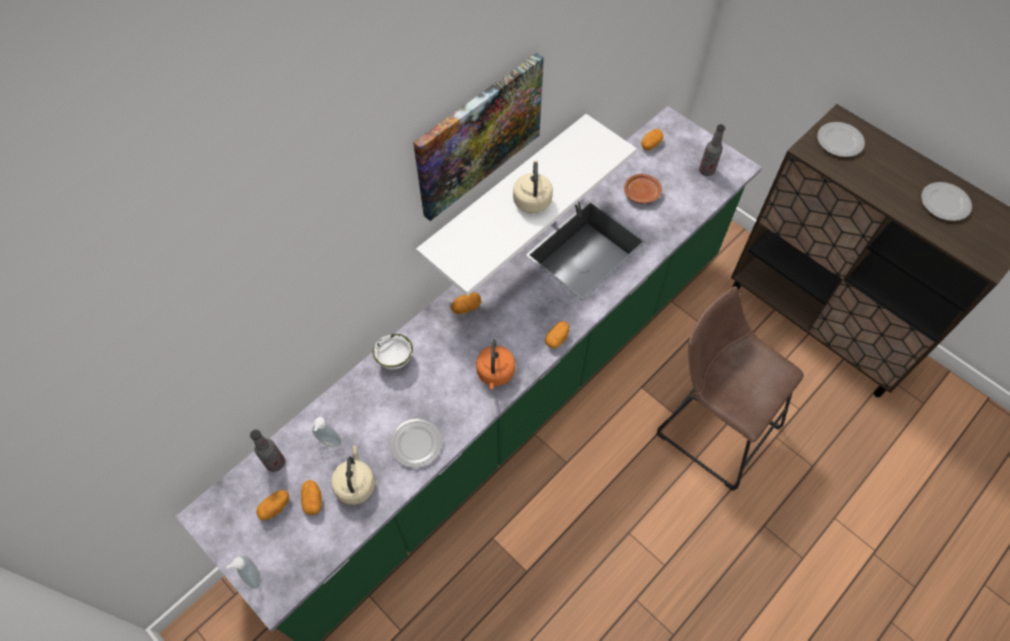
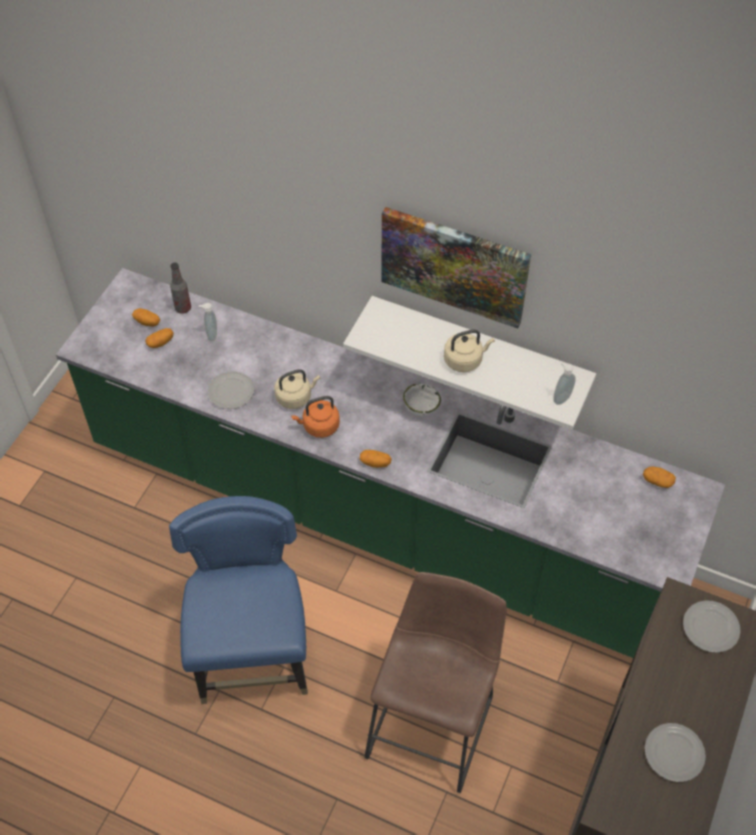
camera: 70 degrees right, 5 degrees down
soap dispenser [226,556,261,589] -> soap dispenser moved to [553,361,575,405]
beige kettle [331,446,375,505] -> beige kettle moved to [274,369,320,409]
white bowl [373,334,413,370] -> white bowl moved to [403,384,441,416]
potato [451,293,481,314] -> none
brown plate [624,174,662,204] -> none
bottle [699,124,725,176] -> none
none -> blue chair [169,496,308,704]

